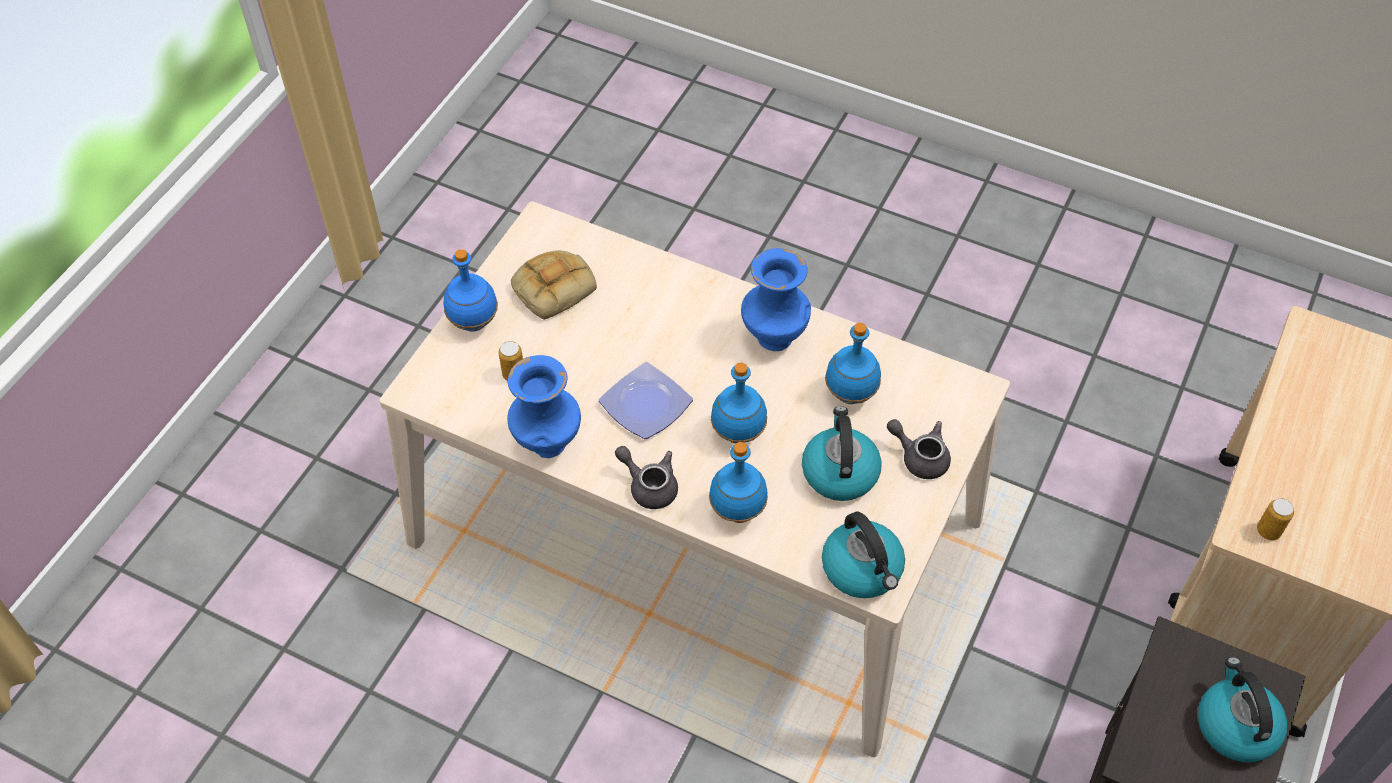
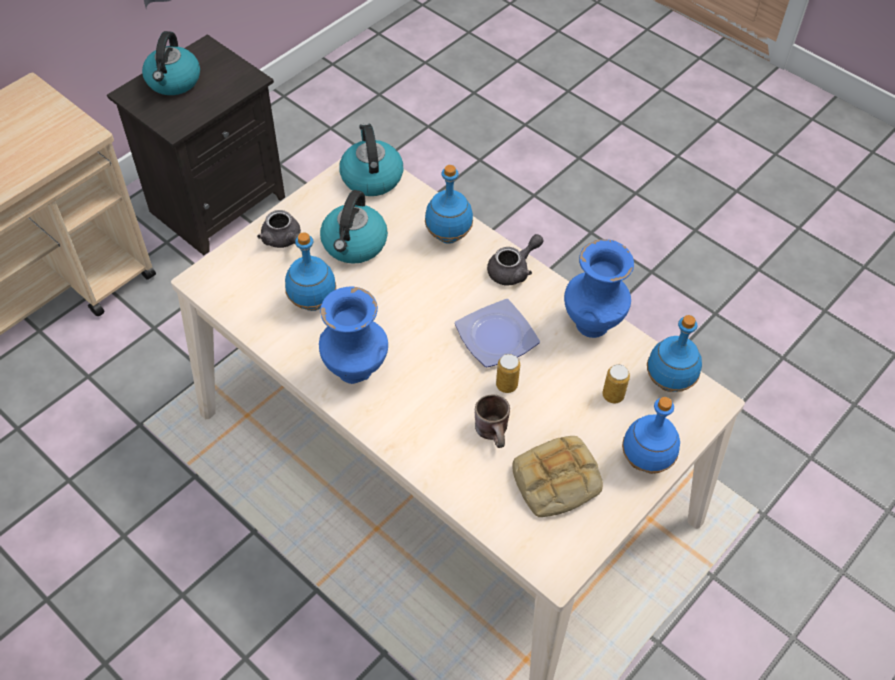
camera: 165 degrees left, 0 degrees up
grey teapot [615,446,678,509] -> grey teapot turned 90 degrees counterclockwise [487,234,544,286]
blue bottle [711,363,767,444] -> blue bottle moved to [647,315,702,392]
can [1257,498,1294,540] -> can moved to [496,354,520,393]
none -> brown mug [475,394,510,448]

